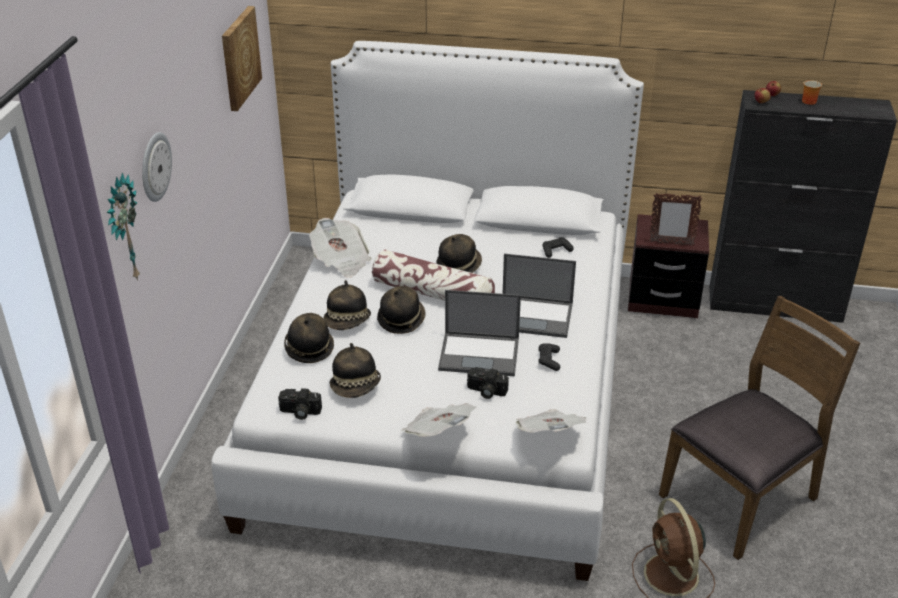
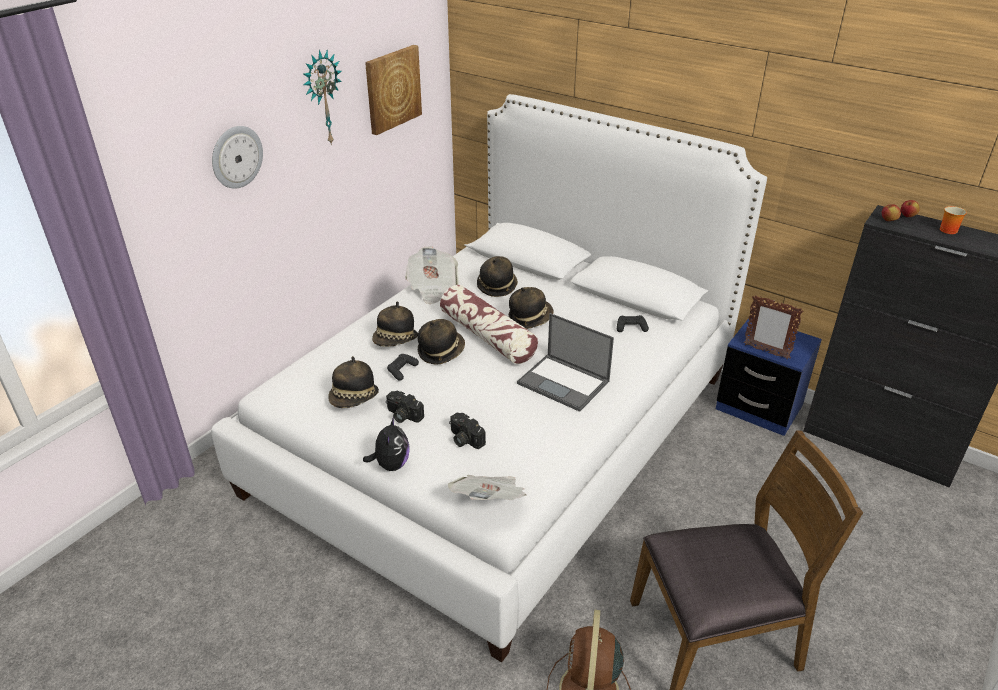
camera: 25 degrees right, 0 degrees up
wall clock [106,173,140,281] -> wall clock moved to [303,49,342,146]
camera [278,388,322,420] -> camera moved to [386,391,424,423]
hat [284,313,334,363] -> hat moved to [477,256,518,297]
newspaper [401,403,477,437] -> plush toy [363,416,409,471]
laptop [438,290,521,376] -> none
black game controller [539,343,560,371] -> black game controller moved to [387,354,419,381]
brown nightstand [628,214,709,318] -> blue nightstand [716,318,822,436]

